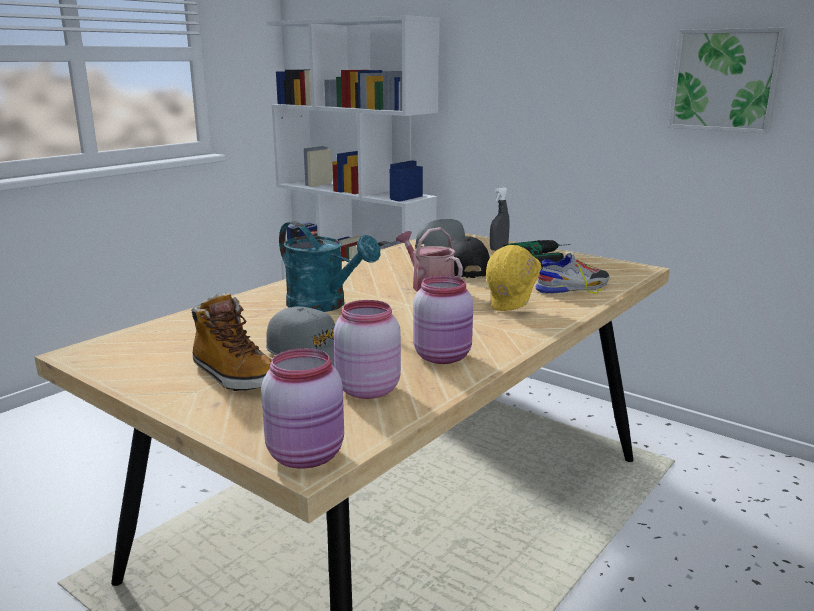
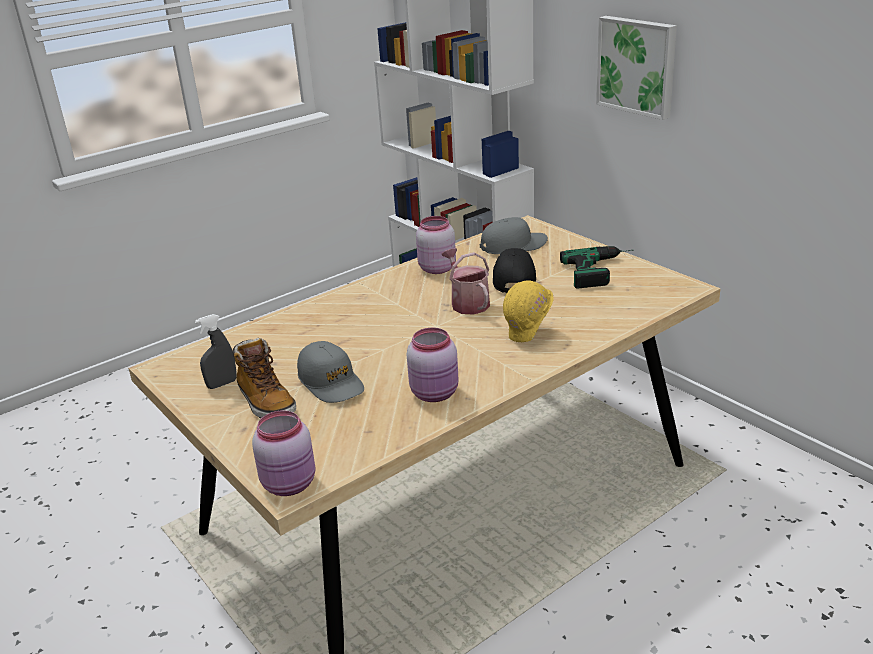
camera: 15 degrees right, 10 degrees up
turquoise watering can [279,221,380,312] -> none
pink jar [333,300,401,399] -> pink jar moved to [416,216,456,274]
grey spray bottle [490,187,510,251] -> grey spray bottle moved to [195,314,236,389]
shoe [535,252,610,294] -> none
picture [668,28,787,134] -> picture moved to [596,16,677,120]

